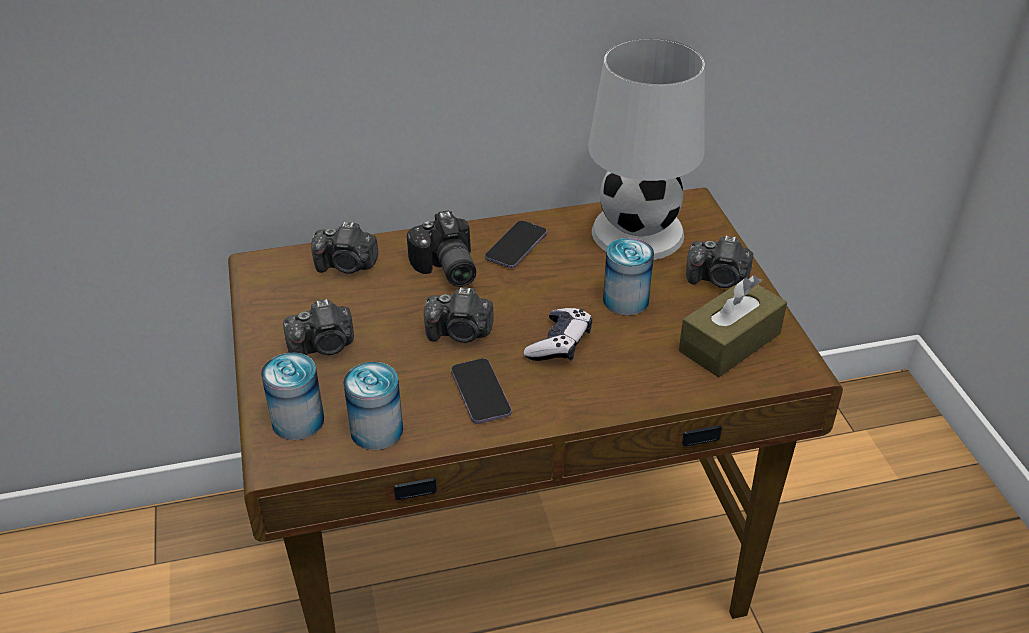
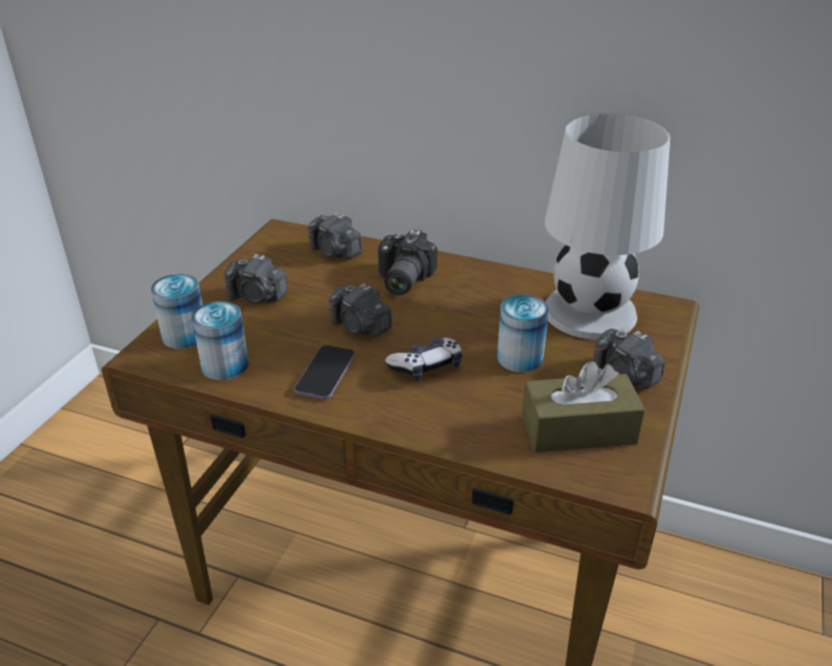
camera: 35 degrees right, 5 degrees down
phone [485,220,547,268] -> none

